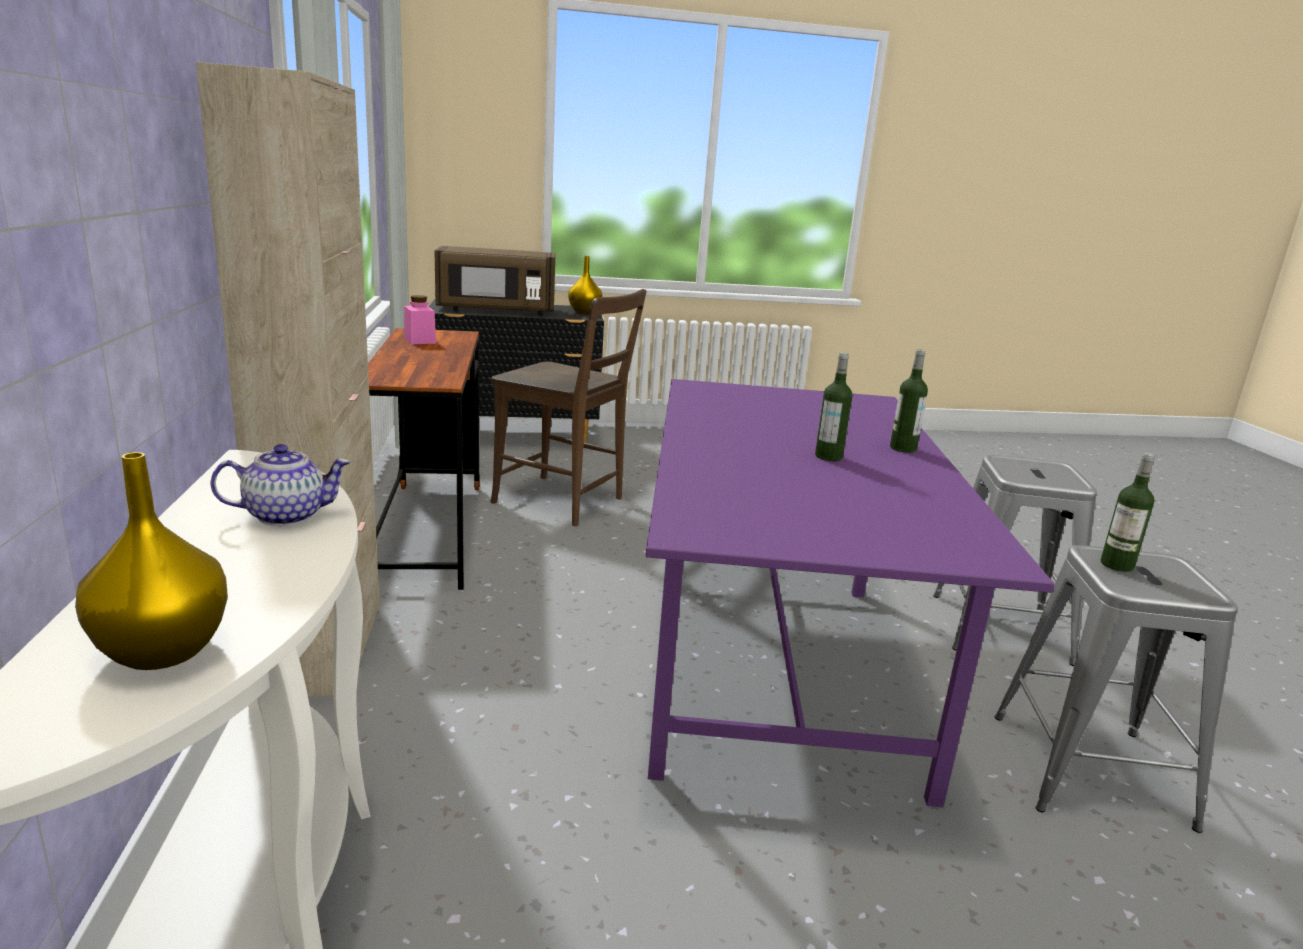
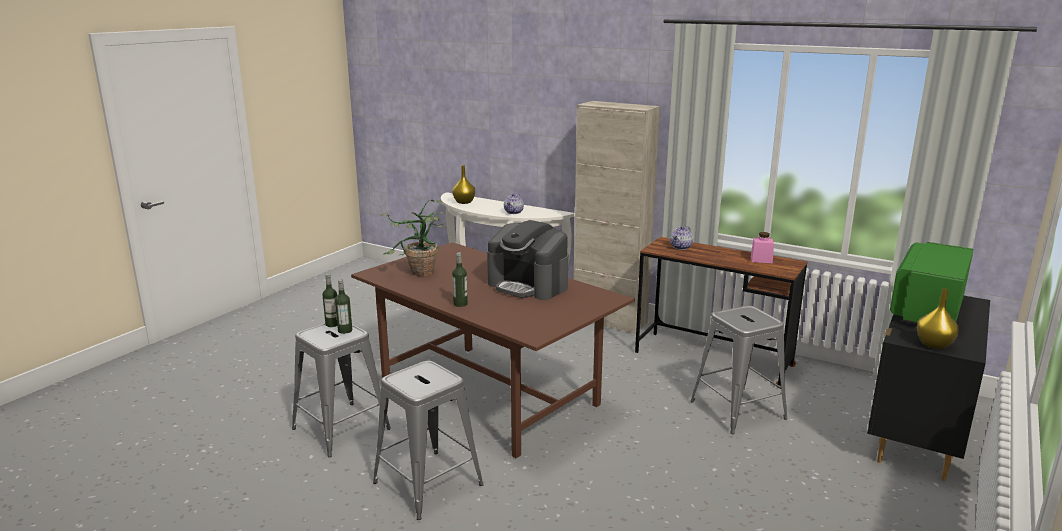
camera: 130 degrees right, 0 degrees up
brown microwave [435,246,556,315] -> green microwave [890,242,973,324]
brown chair [490,289,647,526] -> grey stool [690,306,788,434]
purple dining table [646,379,1055,807] -> brown dining table [351,242,635,458]
bottle [815,353,852,461] -> bottle moved to [322,274,337,327]
none -> potted plant [380,199,445,276]
none -> coffee machine [487,220,568,300]
none -> teapot [670,226,693,250]

